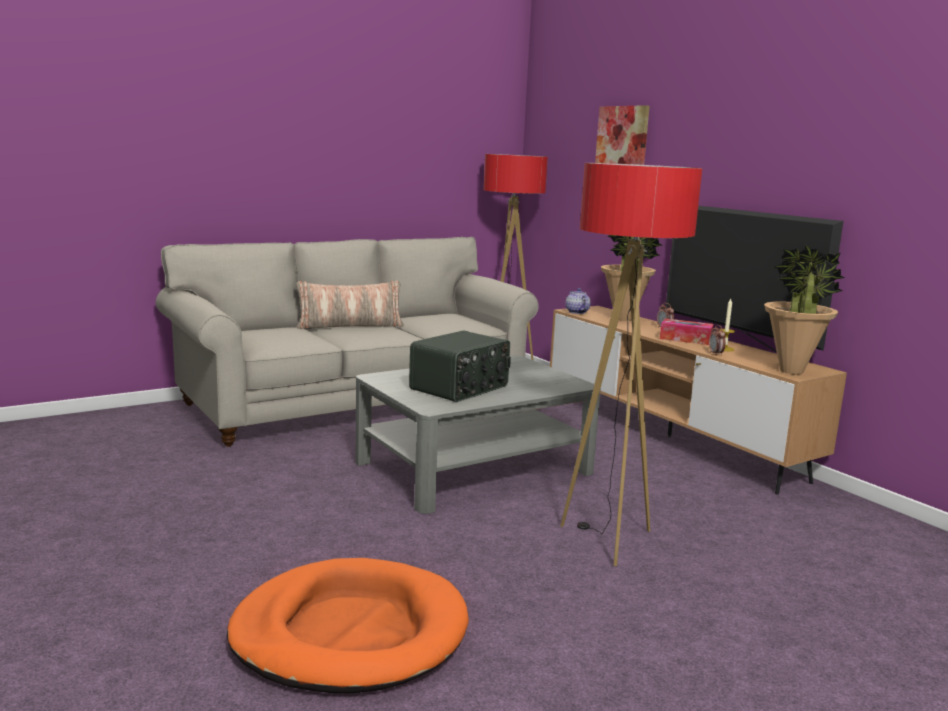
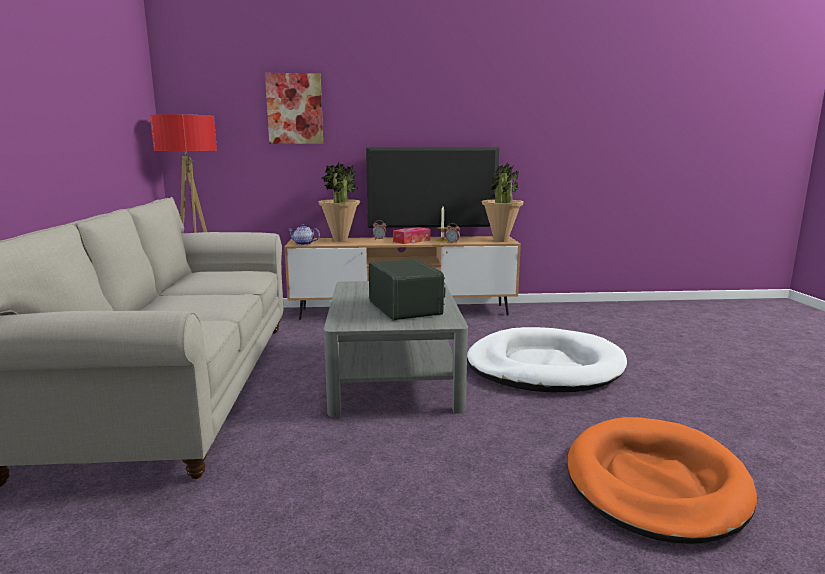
camera: 60 degrees left, 0 degrees up
pillow [296,280,404,329] -> none
floor lamp [560,163,702,566] -> white dog bed [467,327,627,392]

